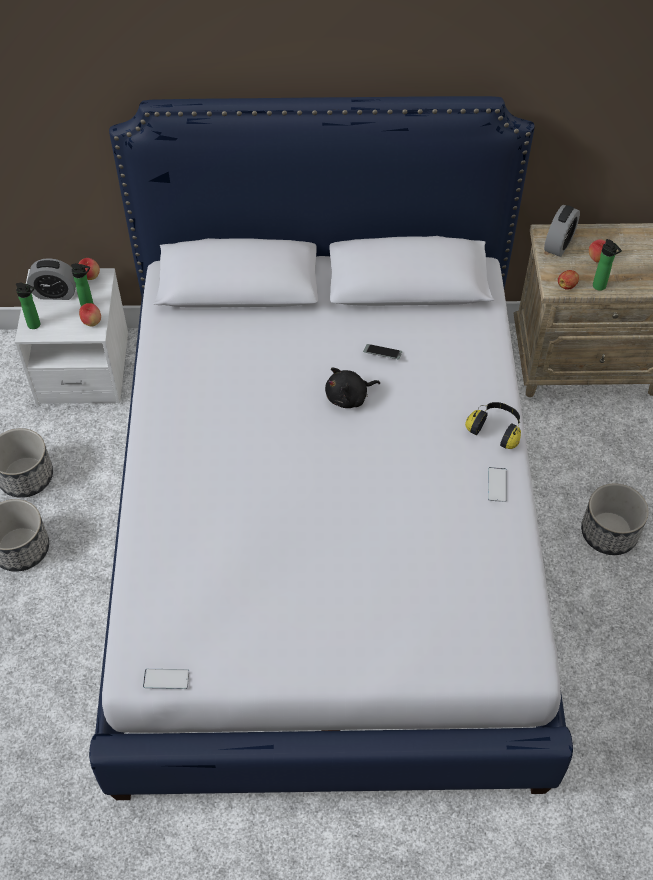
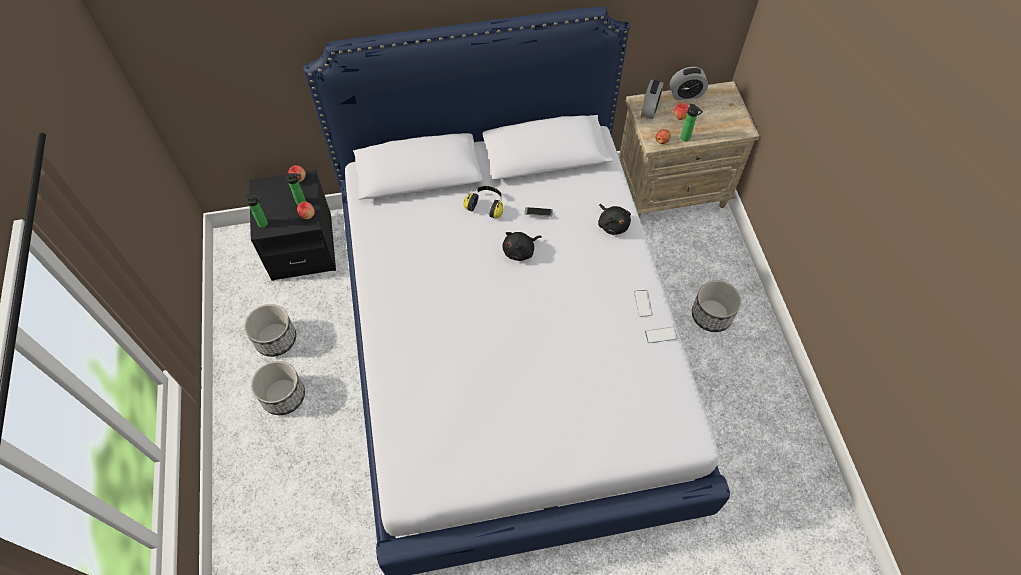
camera: 10 degrees left, 5 degrees up
white nightstand [15,268,128,404] -> black nightstand [249,170,336,281]
alarm clock [27,258,76,300] -> alarm clock moved to [670,67,708,100]
phone [143,669,189,689] -> phone moved to [645,327,677,343]
headphones [465,402,521,449] -> headphones moved to [463,186,503,218]
none -> black plush toy [598,204,631,235]

